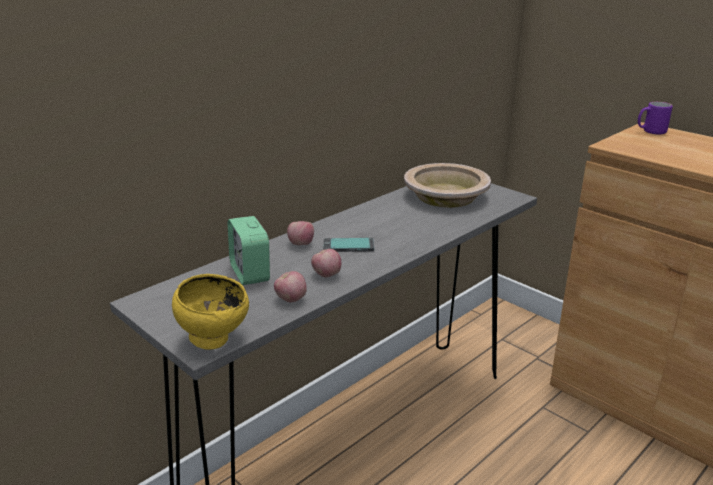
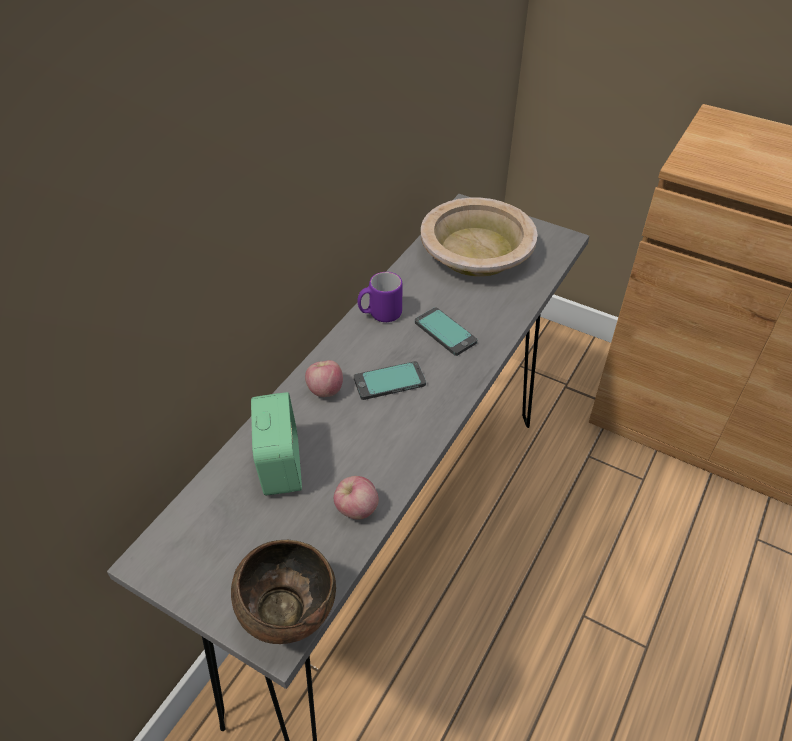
camera: 15 degrees left, 20 degrees up
yellow bowl [172,274,249,350] -> brown bowl [231,540,336,644]
alarm clock [228,216,270,285] -> alarm clock turned 150 degrees counterclockwise [251,392,302,495]
apple [311,249,341,278] -> none
purple mug [638,102,673,134] -> purple mug moved to [357,272,402,322]
none -> phone [415,307,477,356]

